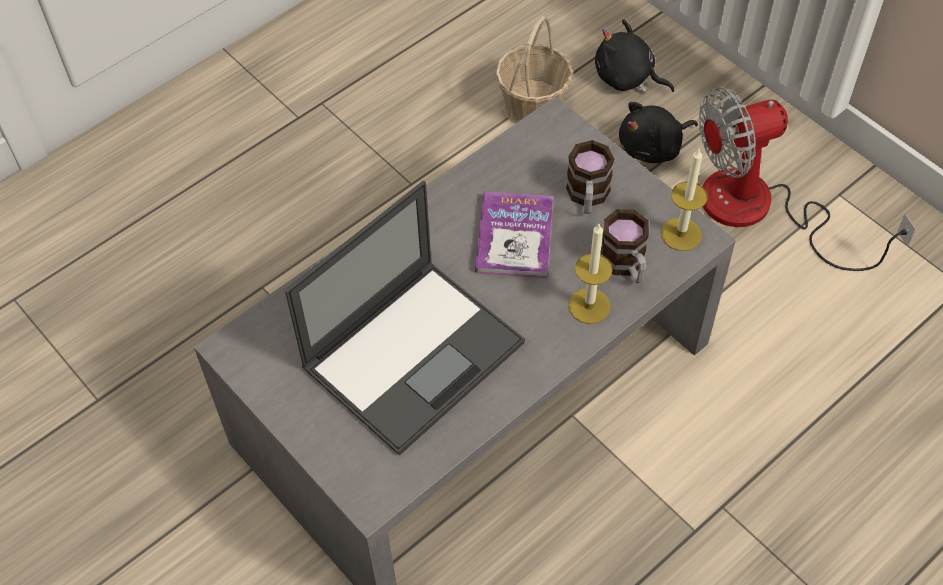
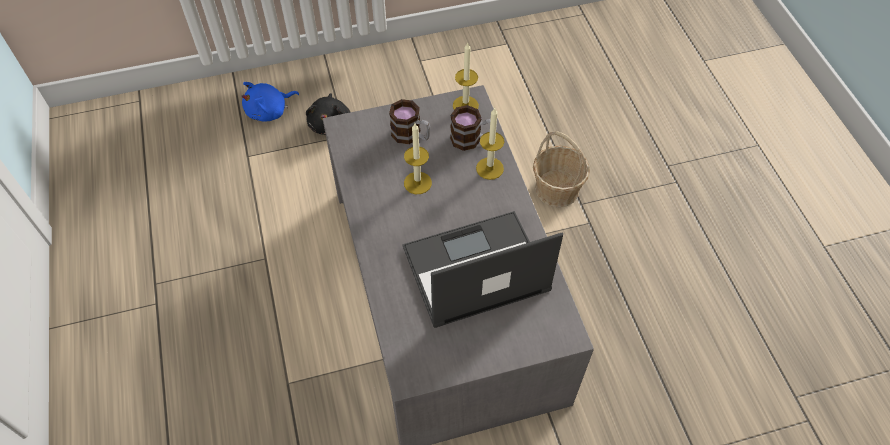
camera: 65 degrees left, 0 degrees up
laptop [285,181,525,455] -> laptop turned 90 degrees counterclockwise [402,211,563,328]
book [475,191,553,278] -> candle [404,123,432,194]
basket [496,16,573,124] -> basket moved to [533,131,590,207]
black plush toy [595,19,674,93] -> blue plush toy [241,82,299,122]
fan [699,86,916,271] -> none

